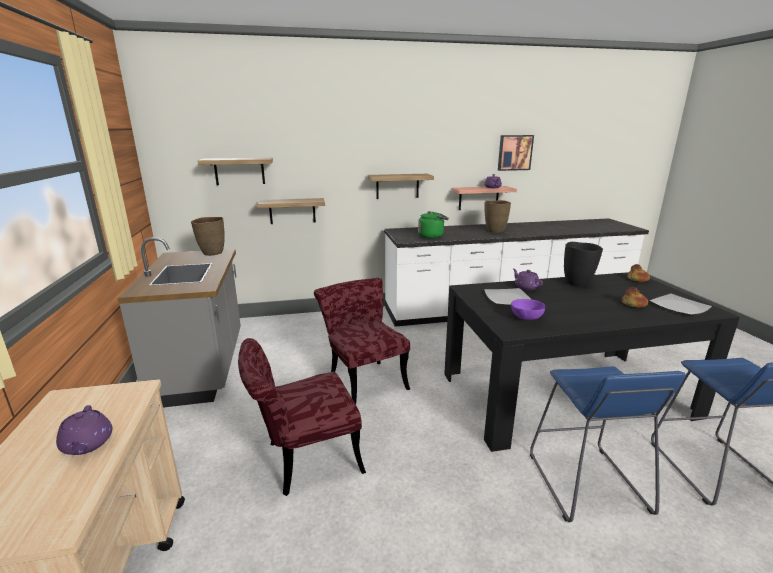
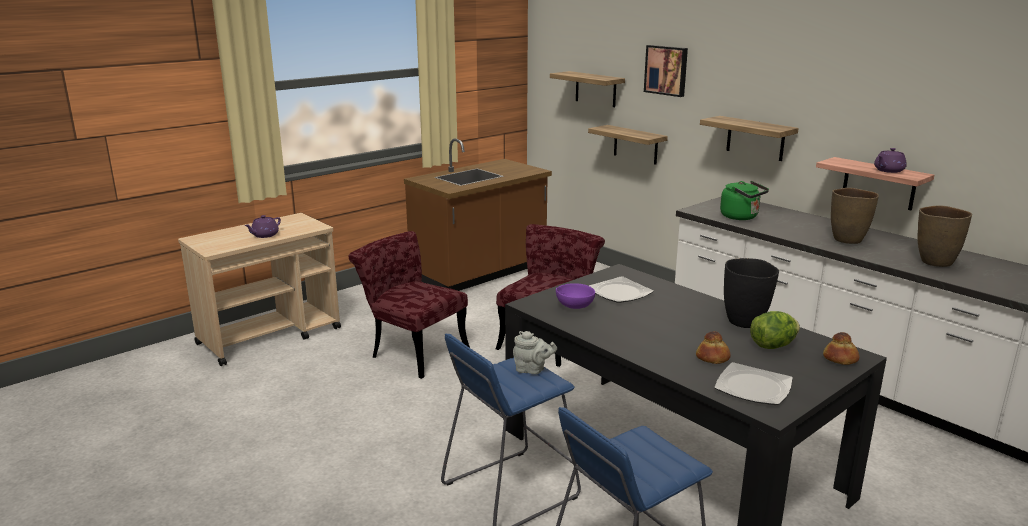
camera: 60 degrees right, 0 degrees up
grey counter [117,237,241,408] -> brown counter [404,138,552,291]
brown vase [191,217,225,256] -> brown vase moved to [918,205,972,267]
picture [498,135,534,171] -> picture moved to [644,45,688,97]
purple teapot [513,269,543,290] -> none
none -> grey teapot [513,331,557,374]
none -> lettuce [750,311,800,349]

